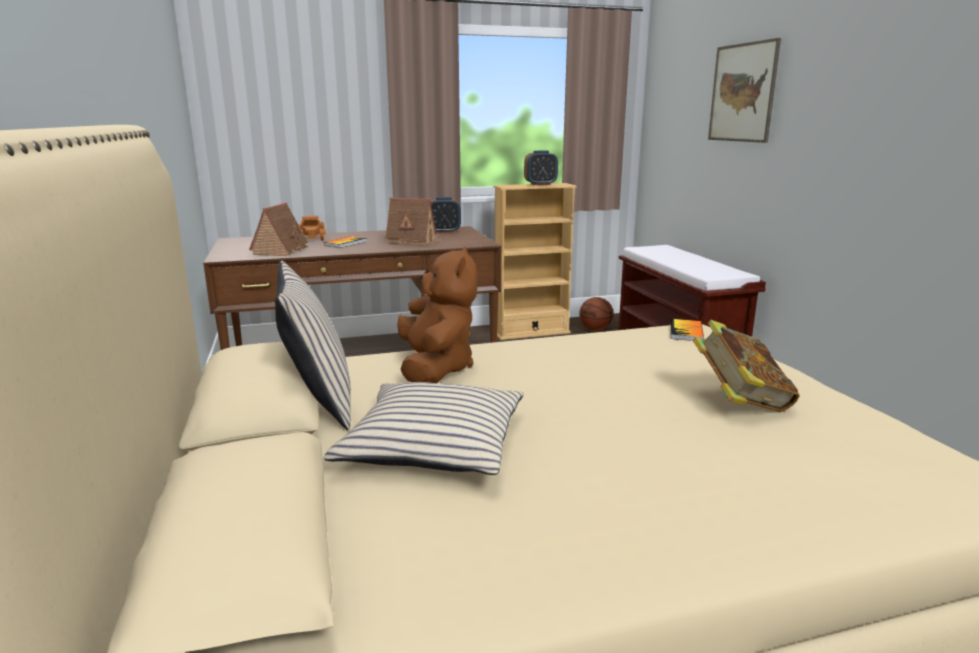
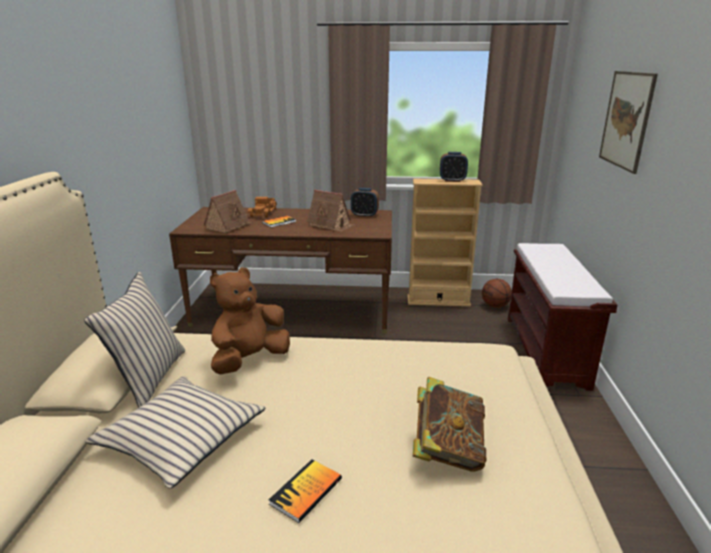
camera: 20 degrees right, 5 degrees up
brown plush toy [397,246,477,383] -> brown plush toy turned 150 degrees counterclockwise [210,268,290,375]
book [671,319,704,341] -> book moved to [269,460,342,523]

